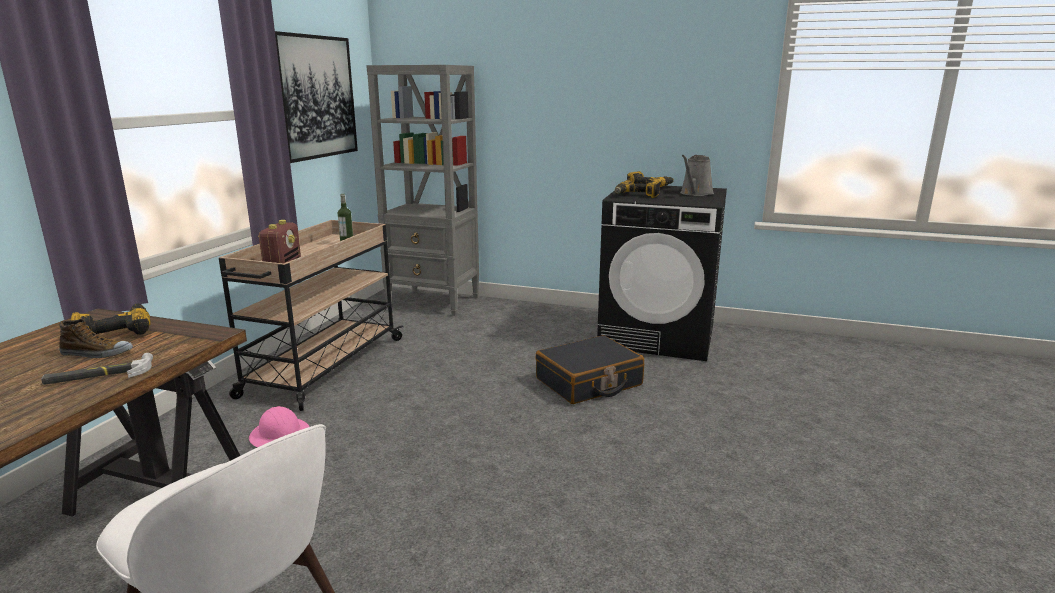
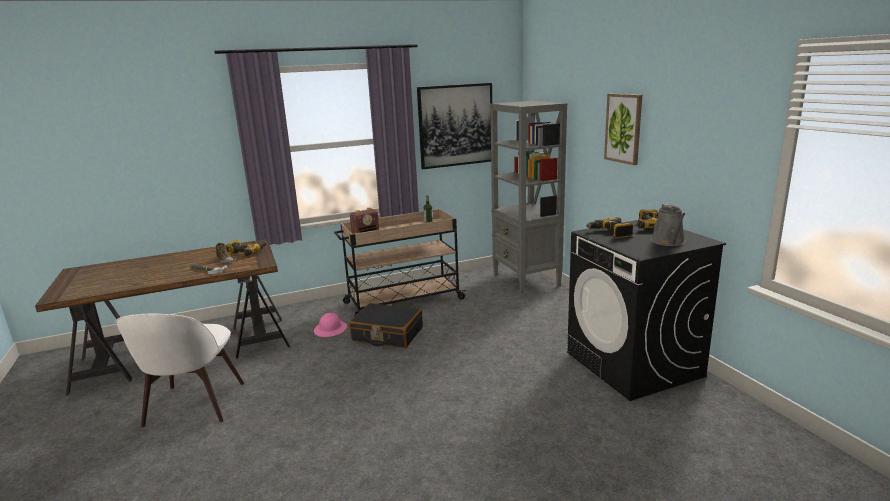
camera: 50 degrees right, 0 degrees up
black suitcase [536,335,644,404] -> black suitcase moved to [349,303,423,348]
grey watering can [680,155,714,196] -> grey watering can turned 75 degrees counterclockwise [651,204,685,246]
none -> picture [604,94,642,165]

